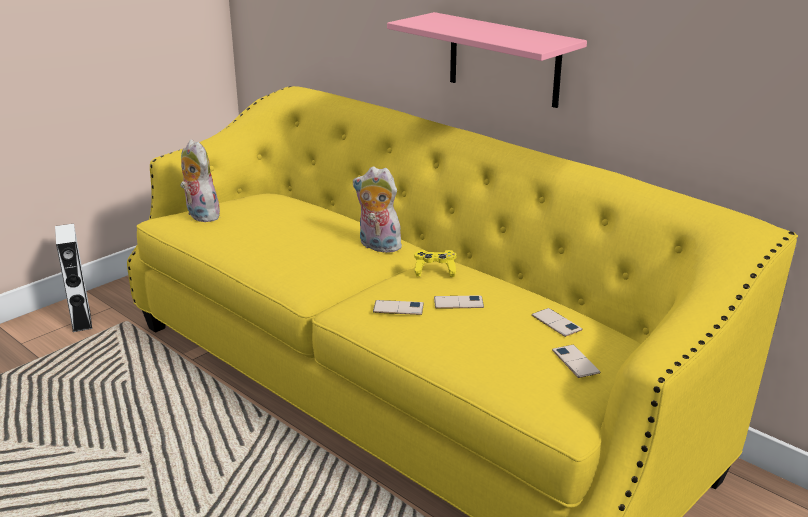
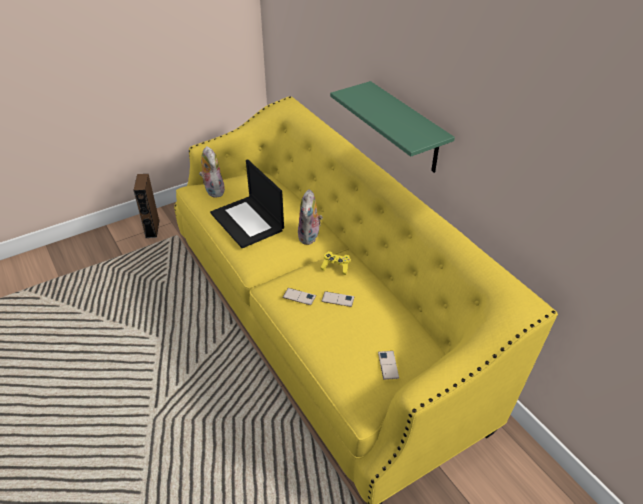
camera: 15 degrees right, 15 degrees up
white speaker [55,224,92,332] -> brown speaker [133,174,160,238]
plush toy [353,166,404,254] -> plush toy turned 120 degrees counterclockwise [298,189,323,245]
pink shelf [387,12,587,108] -> green shelf [330,81,455,173]
phone [532,308,582,337] -> none
none -> laptop [210,159,284,248]

